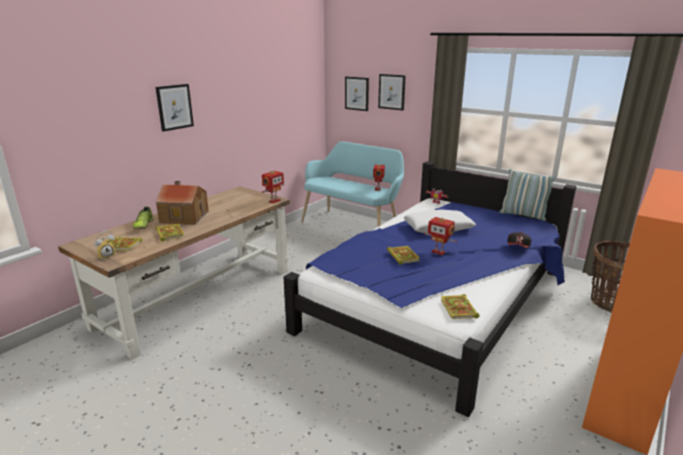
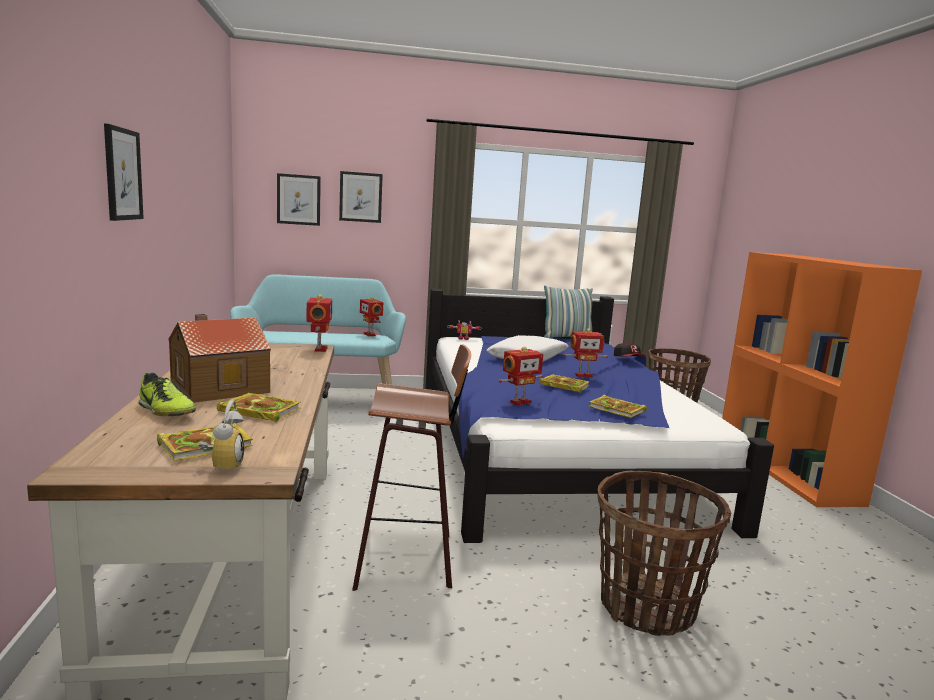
camera: 45 degrees left, 10 degrees down
book [441,294,480,319] -> book moved to [589,395,647,418]
none -> stool [352,345,471,591]
none -> toy robot [499,346,543,405]
none -> basket [597,471,731,636]

